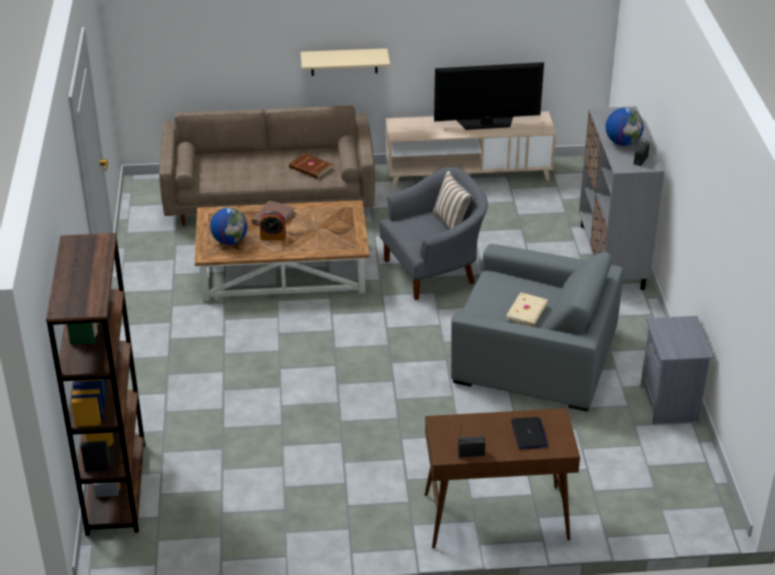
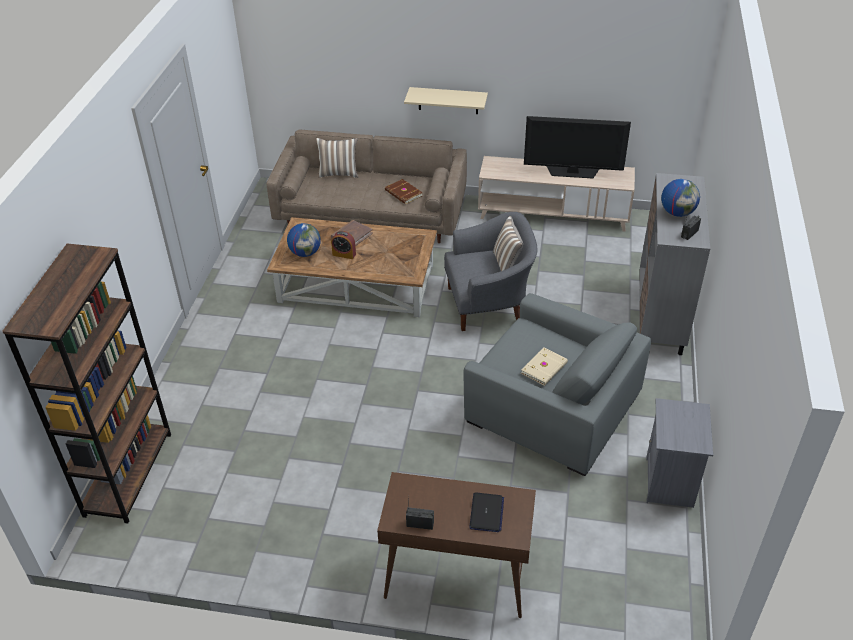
camera: 15 degrees right, 5 degrees up
none -> pillow [316,138,358,178]

